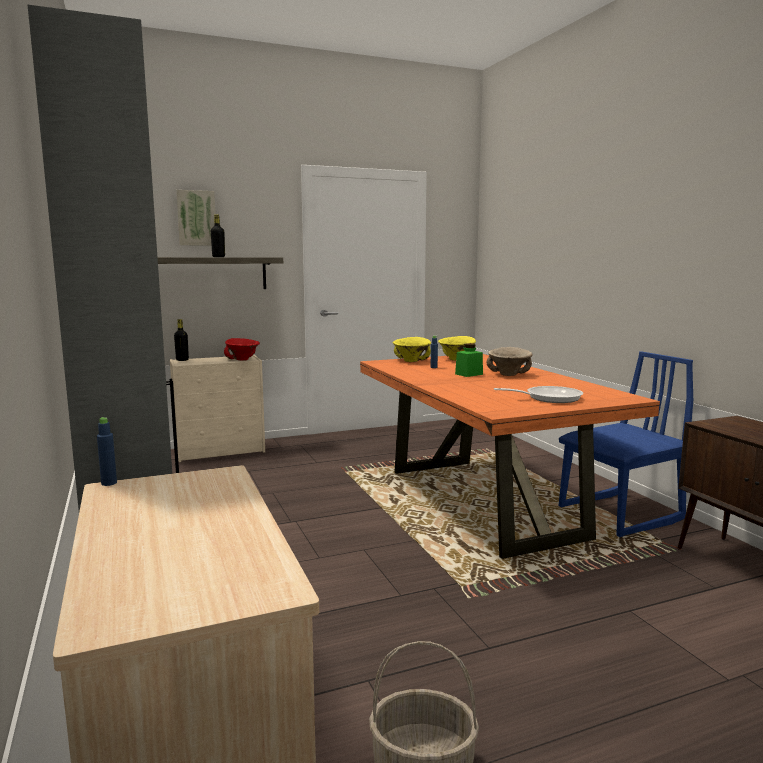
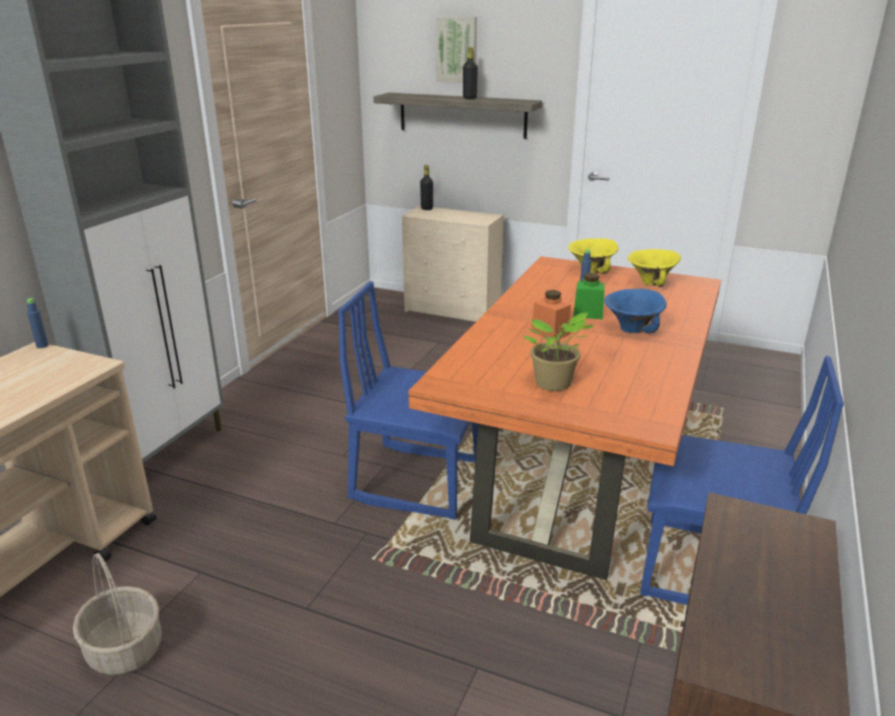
camera: 45 degrees right, 15 degrees up
red bowl [224,338,260,361] -> none
beige bowl [486,347,532,376] -> blue bowl [604,289,667,334]
frying pan [494,386,583,403] -> potted plant [523,312,595,391]
none -> blue chair [338,282,478,520]
none -> orange jar [531,290,571,339]

